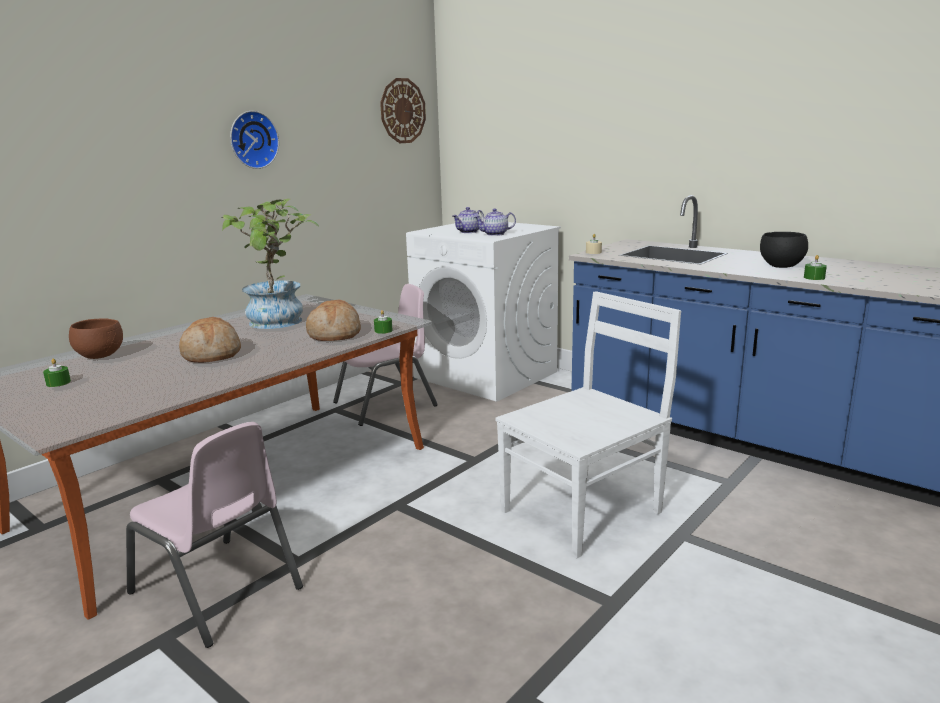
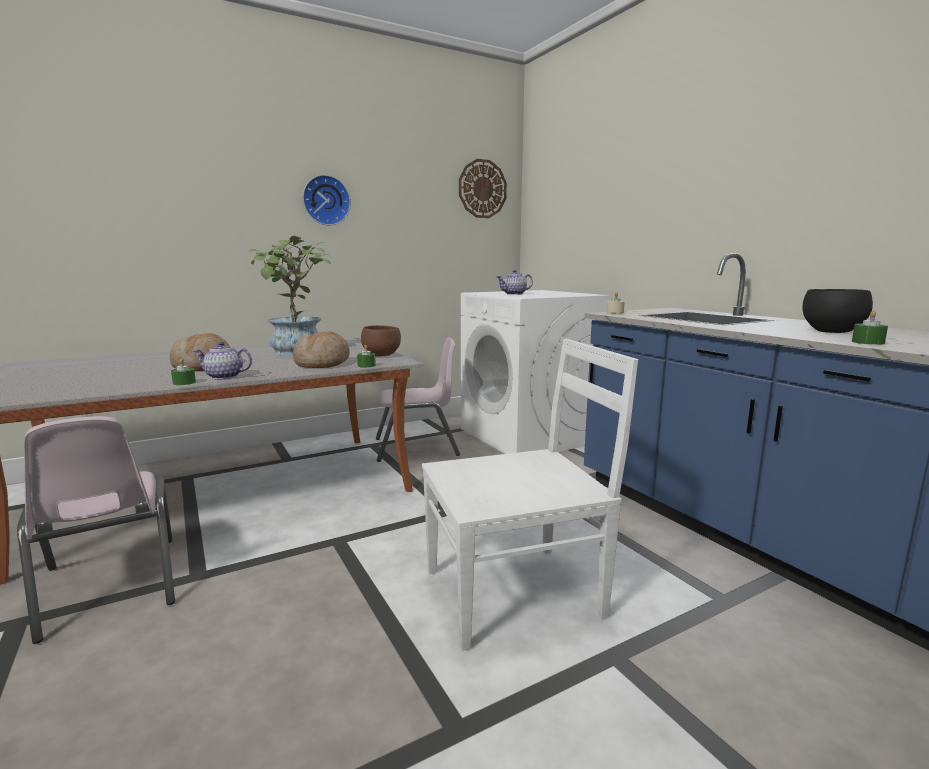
camera: 20 degrees right, 5 degrees down
green candle [43,358,71,387] -> green candle moved to [171,359,196,385]
brown bowl [69,318,123,359] -> brown bowl moved to [361,325,401,356]
teapot [475,209,516,236] -> teapot moved to [194,342,252,379]

